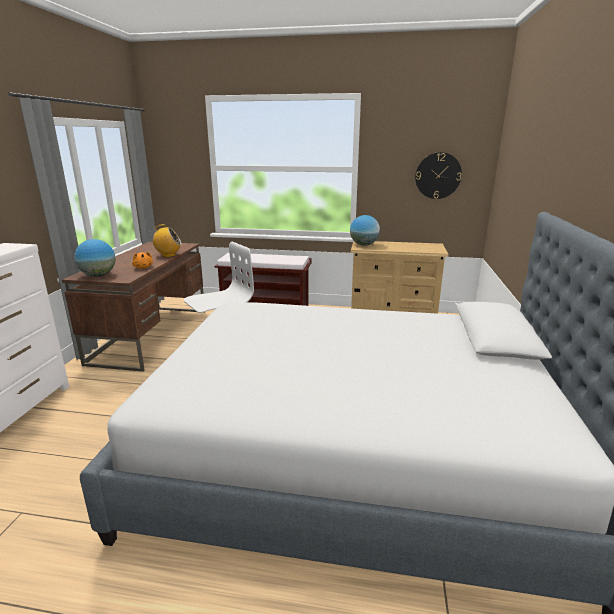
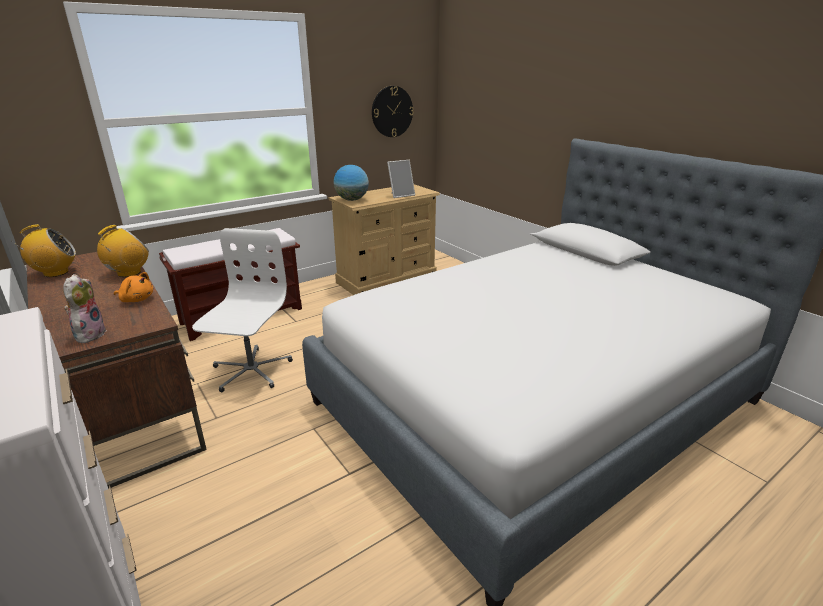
camera: 45 degrees left, 5 degrees up
globe [74,239,115,277] -> plush toy [63,274,107,343]
none -> radio [11,224,76,277]
none -> picture frame [387,160,415,198]

